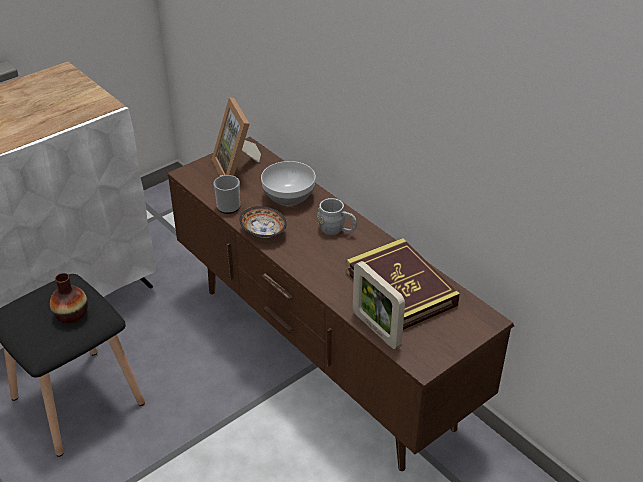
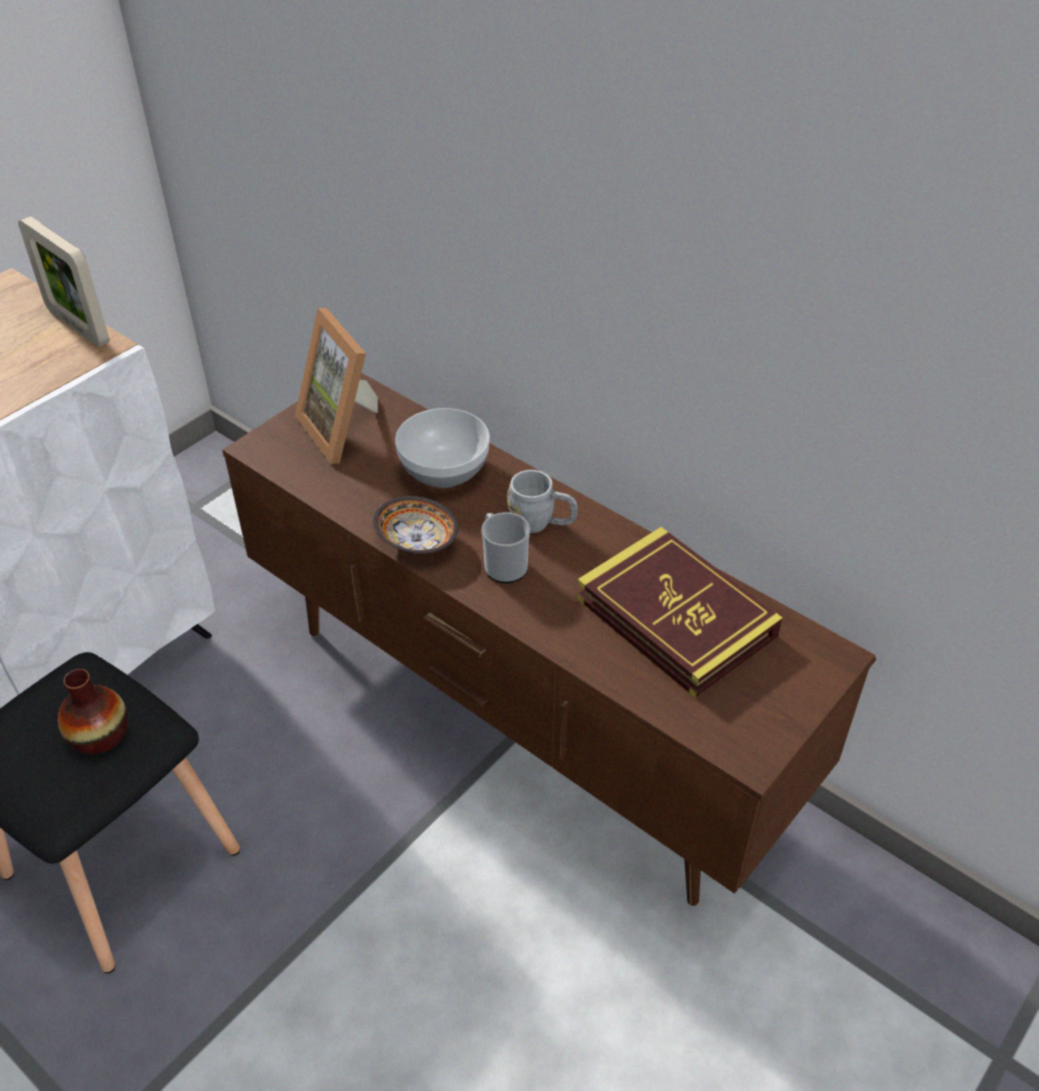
camera: 10 degrees left, 5 degrees up
mug [213,175,240,214] -> mug moved to [481,512,530,583]
picture frame [353,261,405,349] -> picture frame moved to [18,216,109,347]

